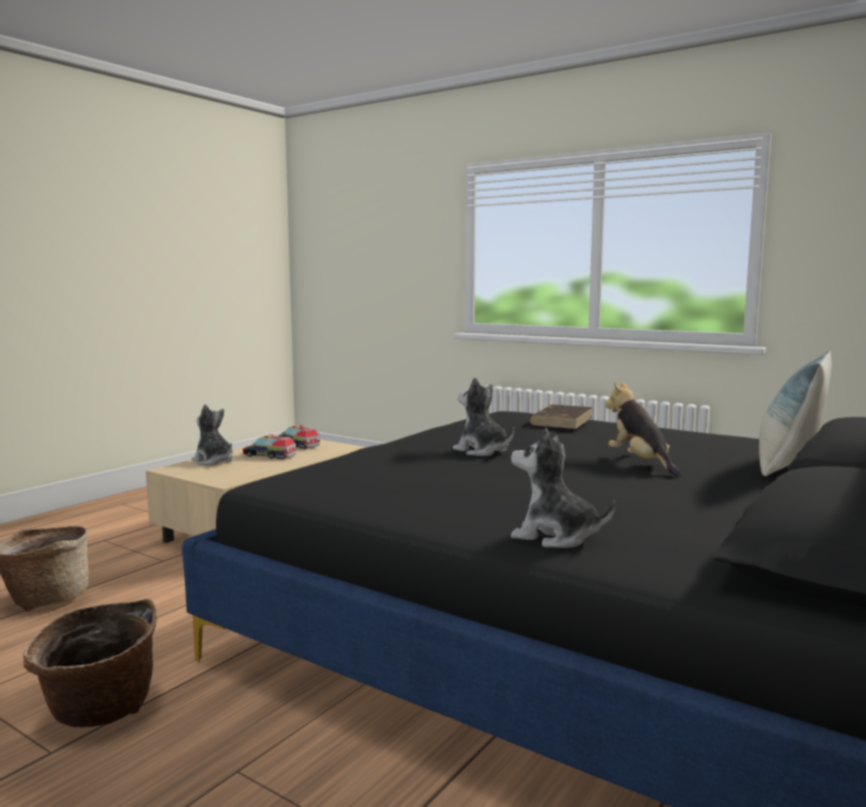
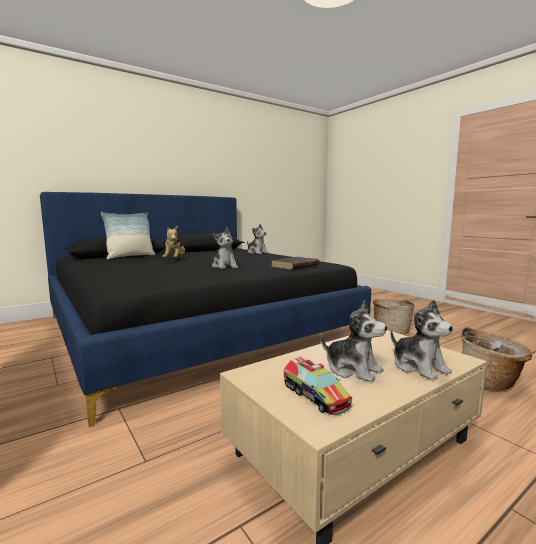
camera: 160 degrees left, 0 degrees up
toy truck [243,434,296,459] -> plush toy [321,301,387,382]
brown book [529,404,593,429] -> brown book moved to [271,257,320,270]

